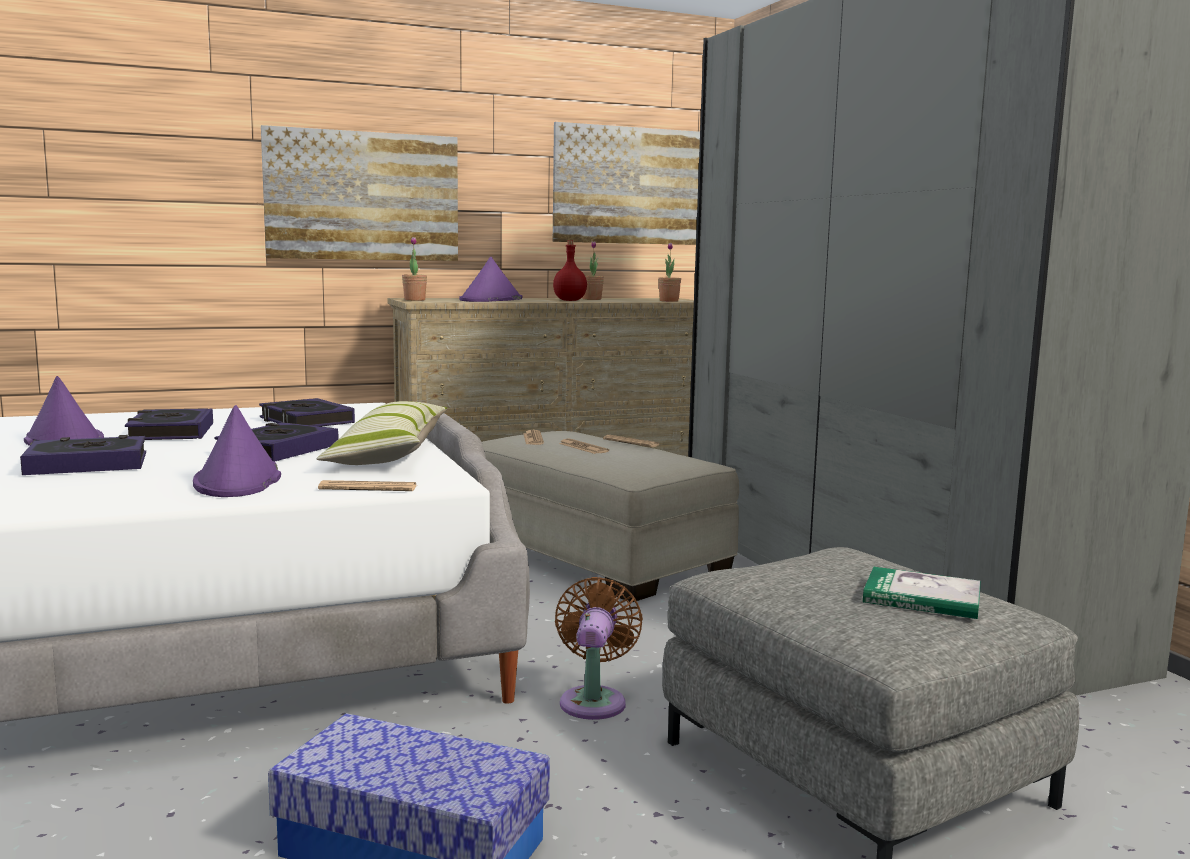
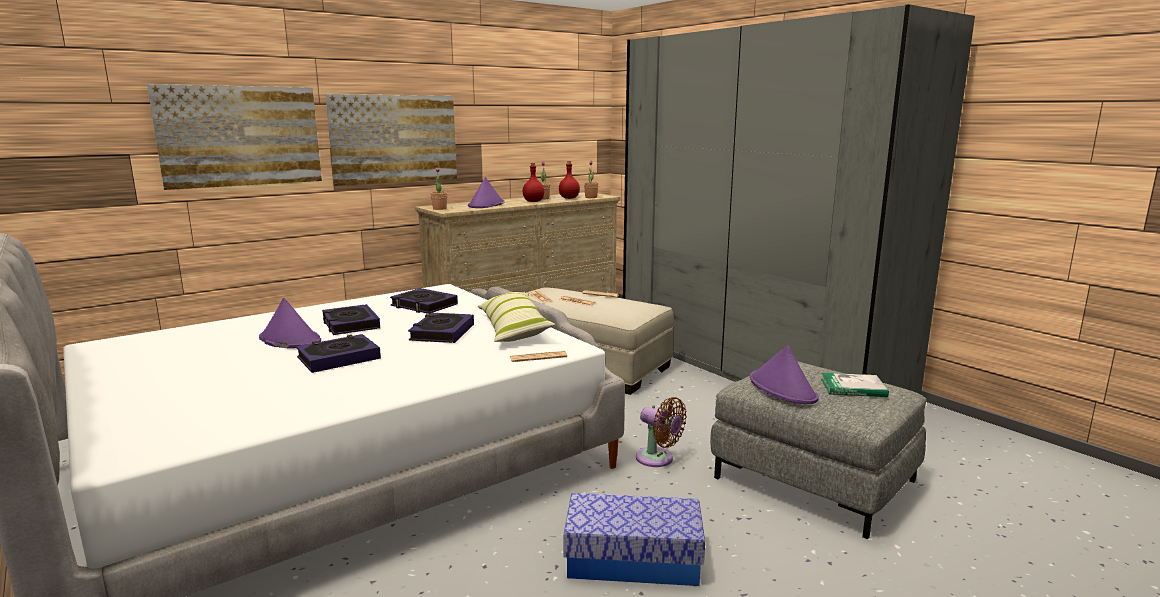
camera: 15 degrees left, 5 degrees up
purple hat [193,405,281,497] -> purple hat moved to [749,345,819,404]
picture [553,122,700,245] -> picture moved to [147,84,322,190]
brown fan [555,577,643,720] -> brown fan turned 135 degrees clockwise [636,397,687,467]
none -> red bottle [559,161,580,199]

